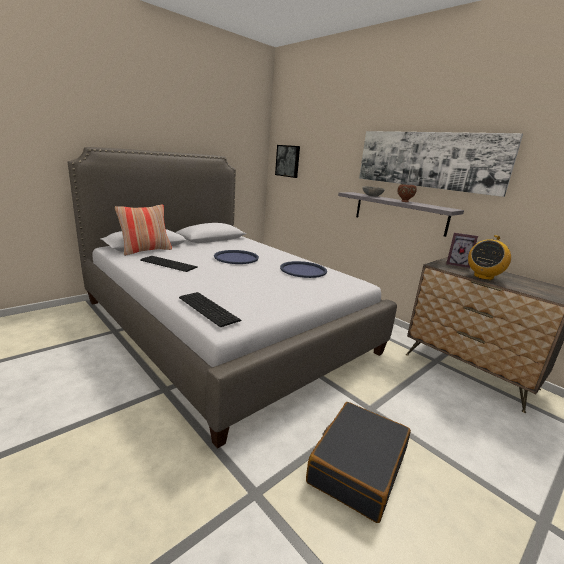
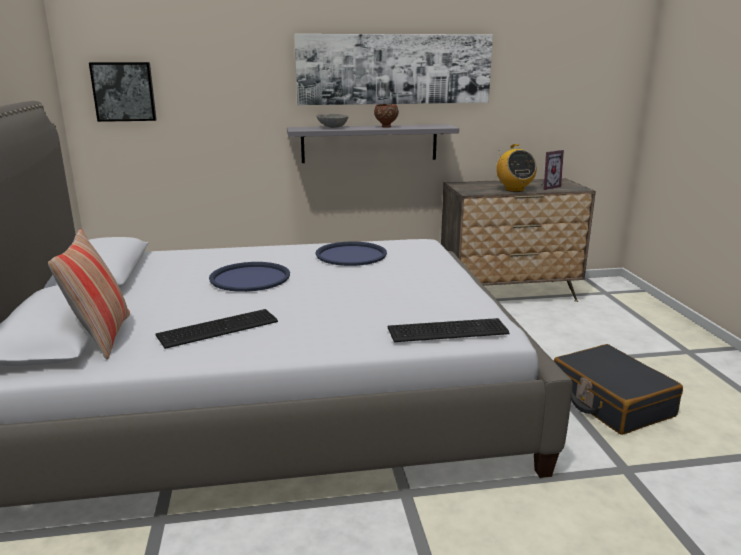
camera: 55 degrees left, 0 degrees up
picture frame [446,233,478,268] -> picture frame moved to [541,150,564,190]

